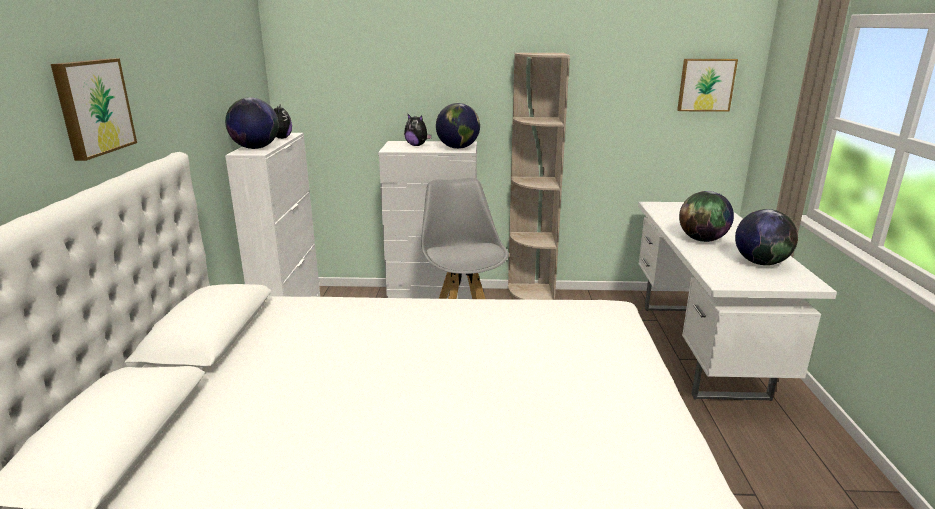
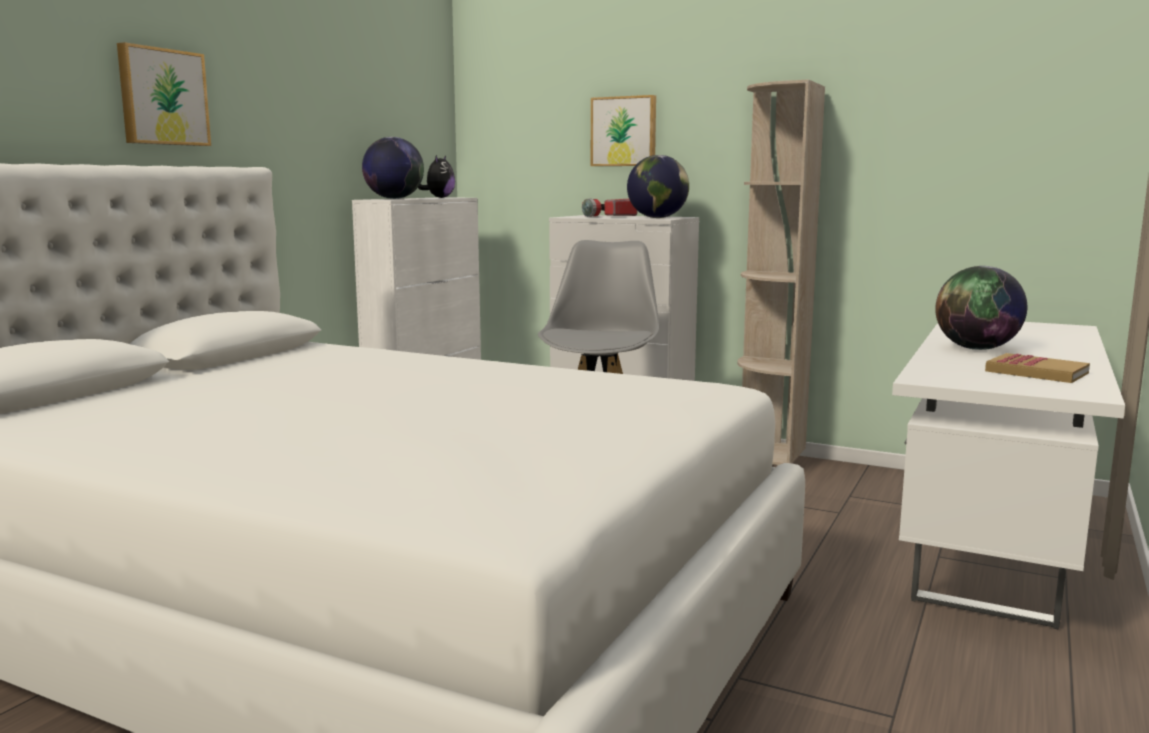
camera: 25 degrees right, 10 degrees down
plush toy [404,113,432,146] -> flashlight [582,199,637,217]
picture [677,59,738,112] -> picture moved to [591,95,656,166]
globe [735,209,798,265] -> book [985,353,1090,383]

